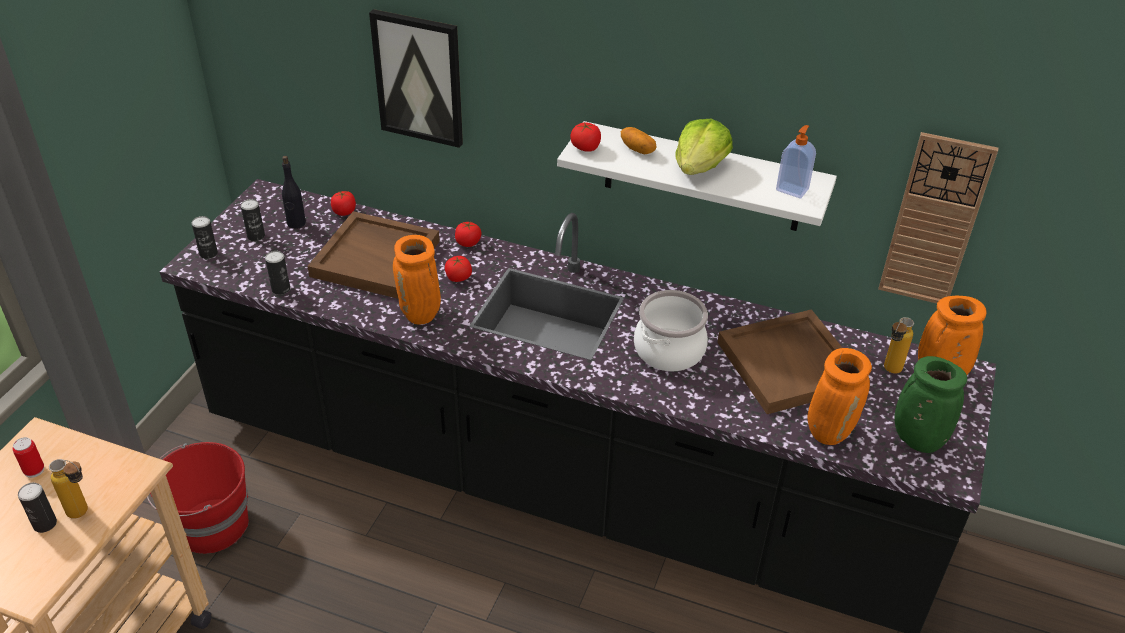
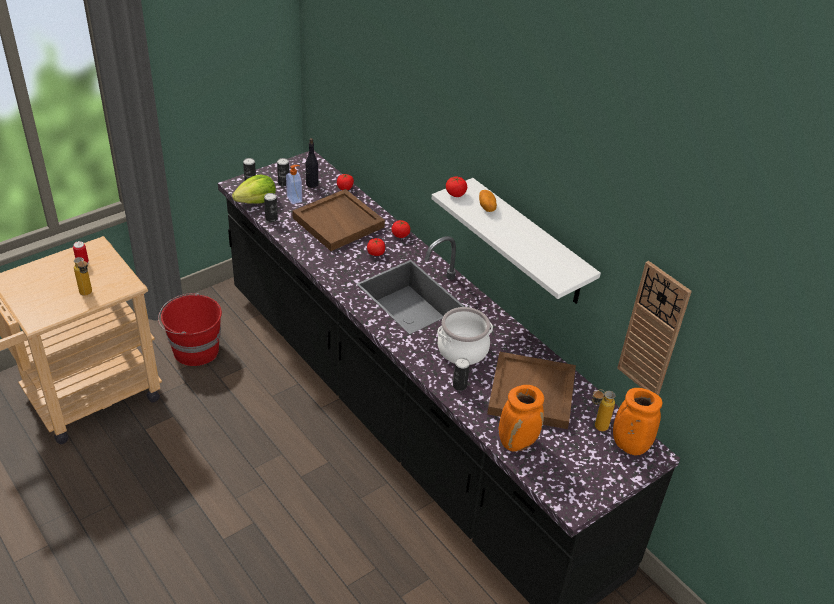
camera: 30 degrees right, 0 degrees up
can [18,483,57,533] -> can moved to [453,358,470,391]
picture [369,9,463,148] -> none
orange vase [393,235,441,325] -> none
lettuce [675,119,733,175] -> lettuce moved to [232,175,276,204]
soap dispenser [776,125,816,198] -> soap dispenser moved to [286,165,302,204]
green vase [894,356,967,453] -> none

